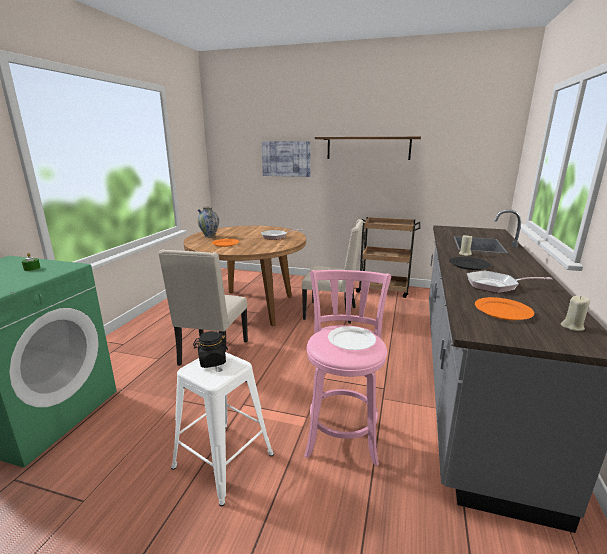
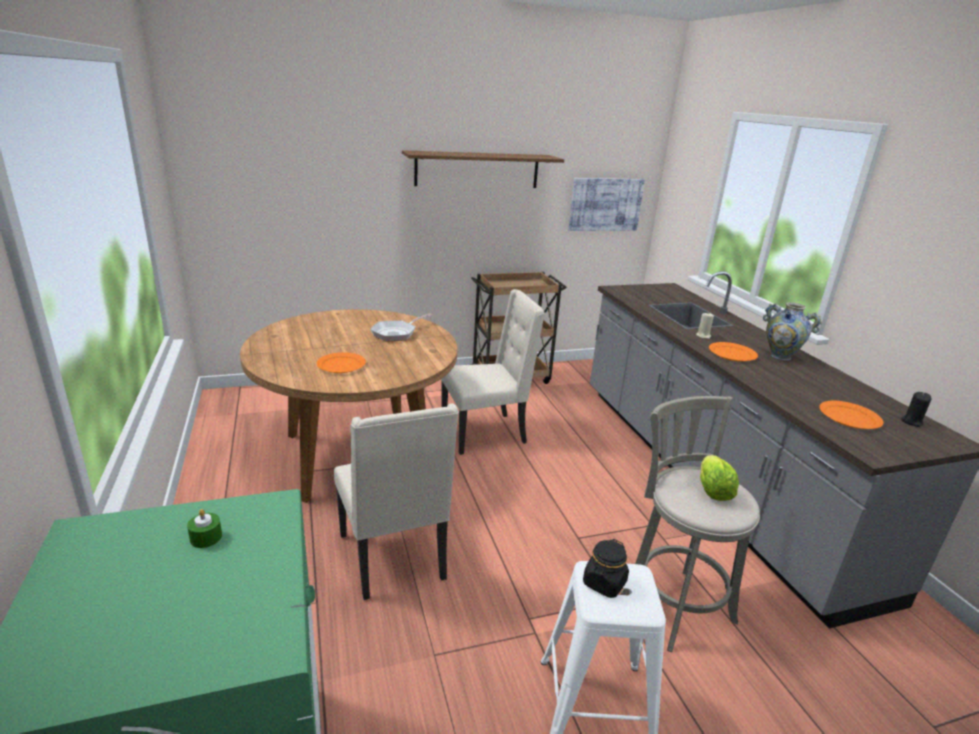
camera: 35 degrees left, 5 degrees up
vase [197,206,219,238] -> vase moved to [763,302,822,361]
picture [261,141,311,177] -> picture moved to [568,178,645,231]
pink stool [304,270,391,466] -> grey stool [620,396,760,652]
white plate [328,326,376,350] -> lettuce [700,455,739,501]
black plate [449,257,491,270] -> orange plate [709,342,758,362]
frying pan [467,271,552,293] -> none
beige candle [561,296,590,331] -> black candle [901,392,932,427]

